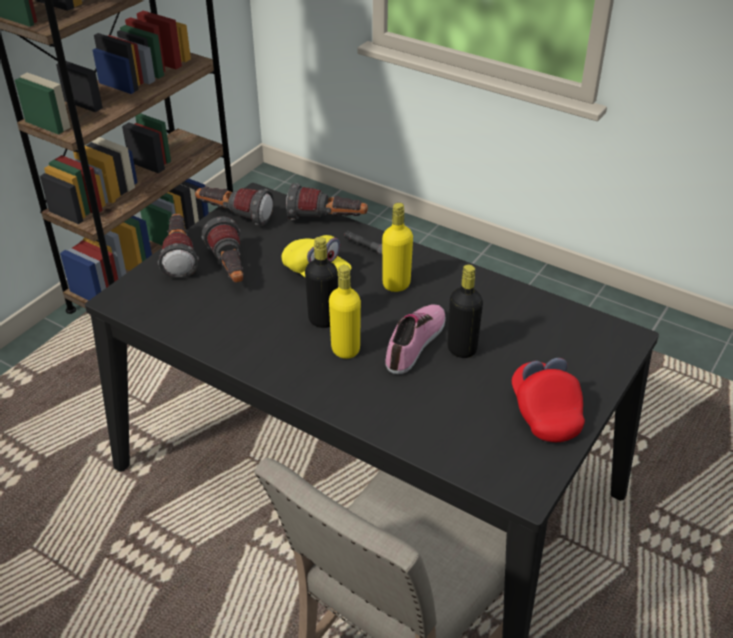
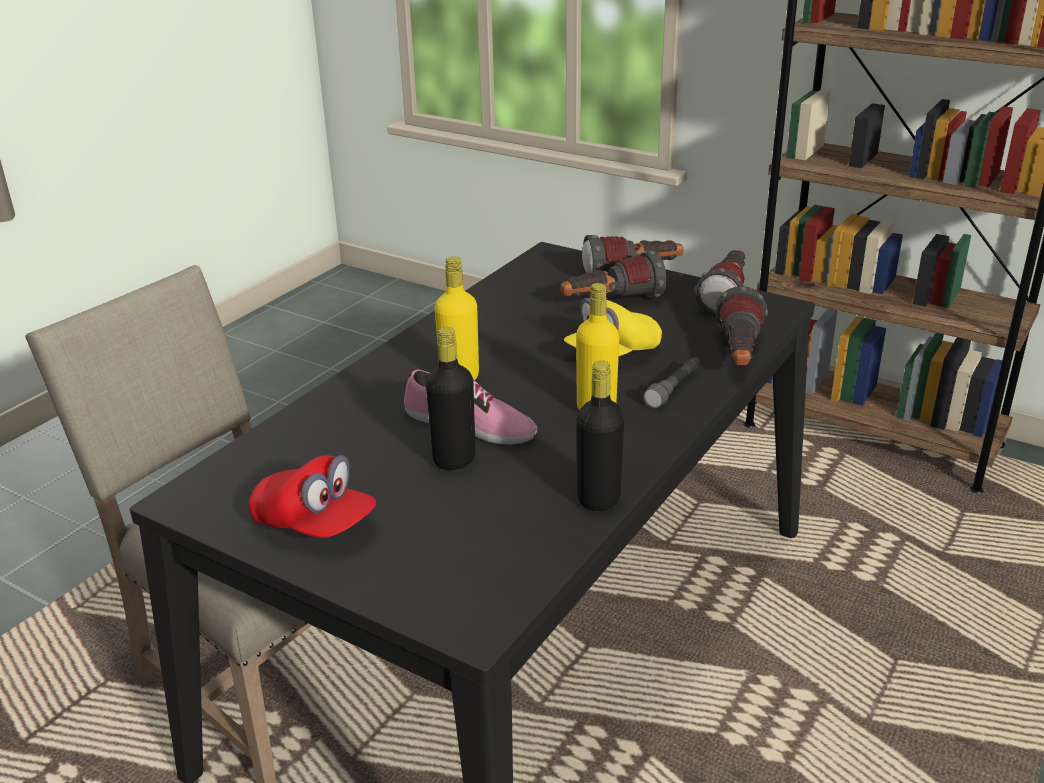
camera: 90 degrees right, 10 degrees down
black bottle [305,237,338,328] -> black bottle moved to [576,360,624,511]
red cap [512,358,585,442] -> red cap turned 45 degrees clockwise [248,455,376,538]

